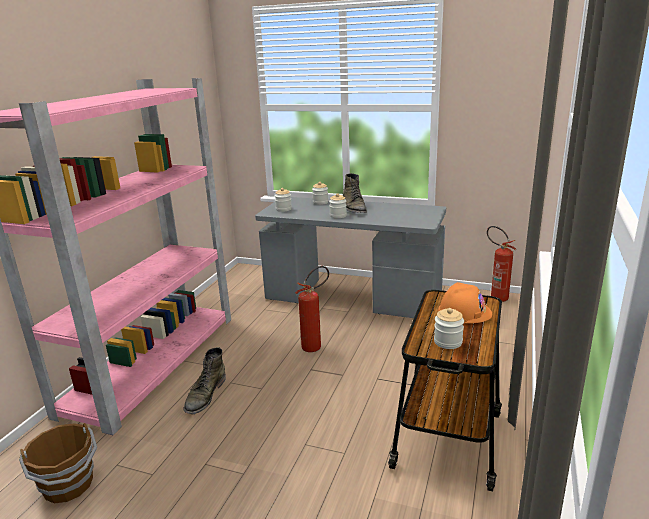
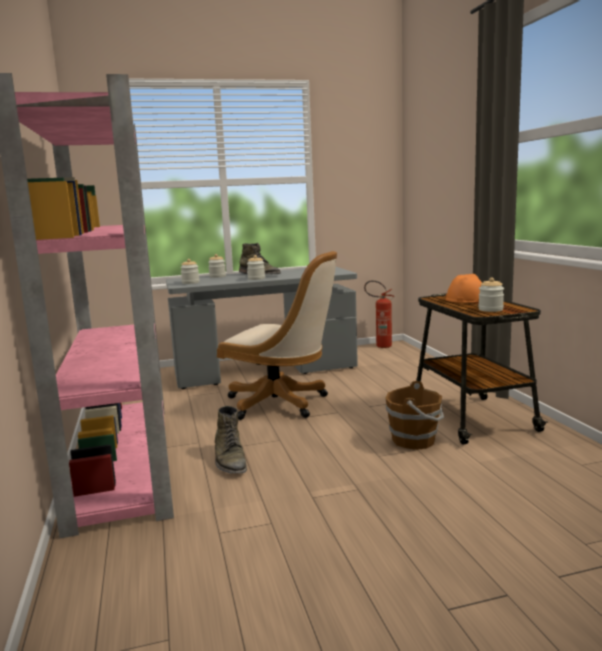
camera: 35 degrees left, 10 degrees down
brown bucket [19,423,97,503] -> brown bucket moved to [385,381,444,450]
fire extinguisher [295,266,329,352] -> office chair [217,251,337,420]

